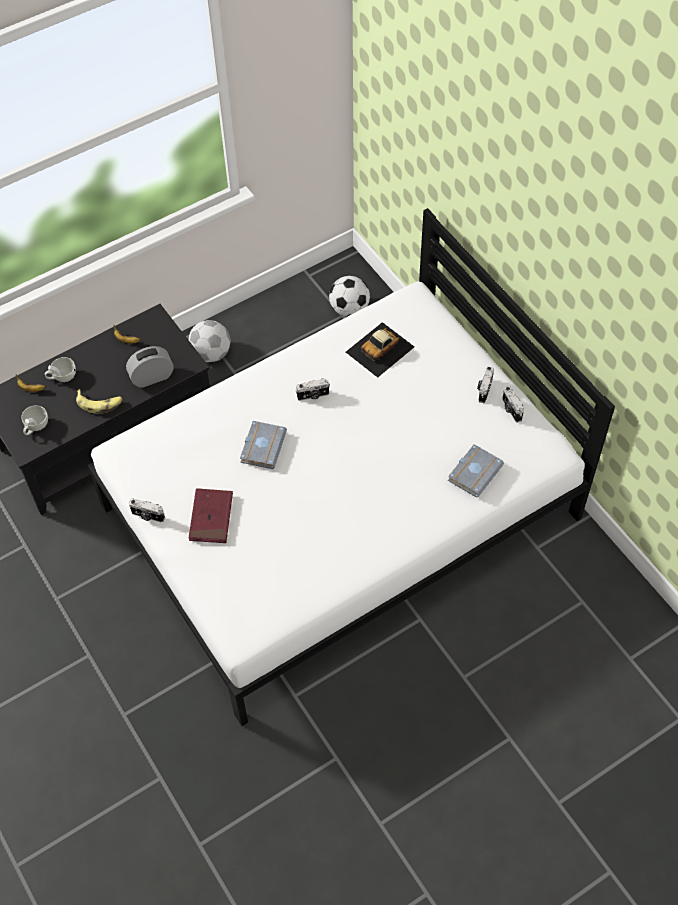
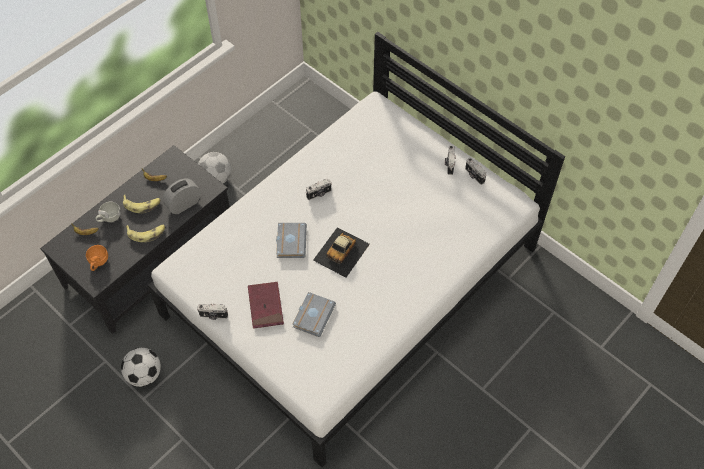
camera: 15 degrees left, 0 degrees up
white cup [21,405,48,435] -> orange cup [86,245,108,271]
football [329,276,370,317] -> football moved to [121,348,161,387]
toy car [346,322,414,378] -> toy car moved to [313,227,370,277]
grey book [448,444,504,498] -> grey book moved to [292,292,336,337]
none -> banana [123,195,160,213]

